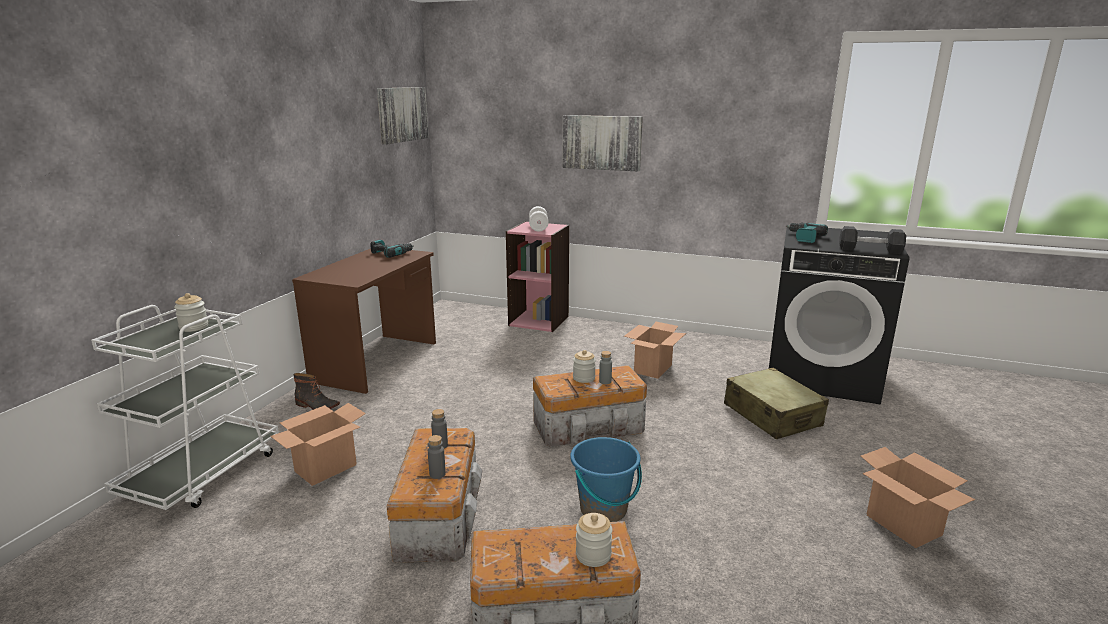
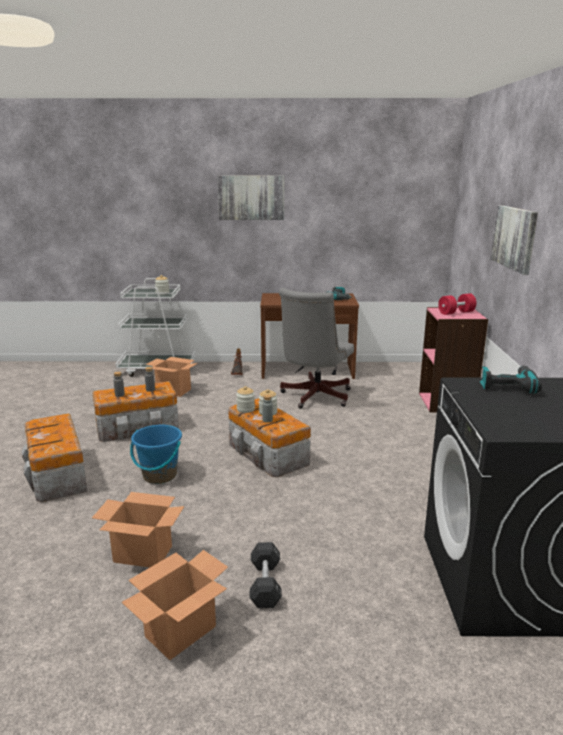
camera: 70 degrees right, 0 degrees up
picture [377,87,429,145] -> picture moved to [217,176,284,220]
white dumbbell [529,206,549,231] -> red dumbbell [438,293,476,315]
jar [576,513,612,567] -> jar moved to [236,386,255,413]
cardboard box [624,322,686,379] -> cardboard box moved to [92,492,184,568]
beige suitcase [724,368,829,439] -> none
black dumbbell [839,226,906,254] -> black dumbbell moved to [249,542,282,608]
none -> grey office chair [279,288,354,409]

